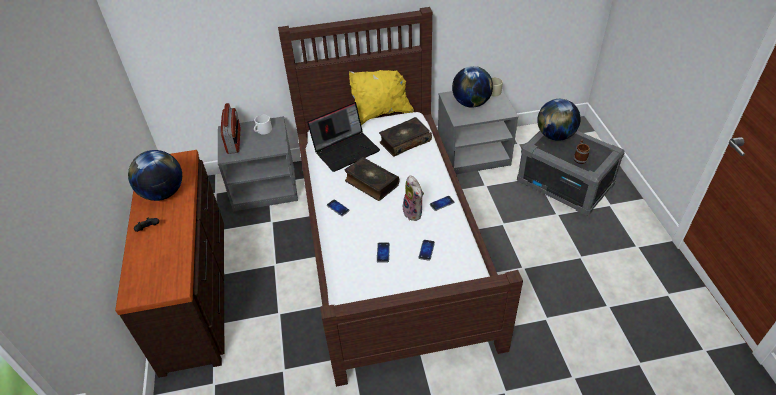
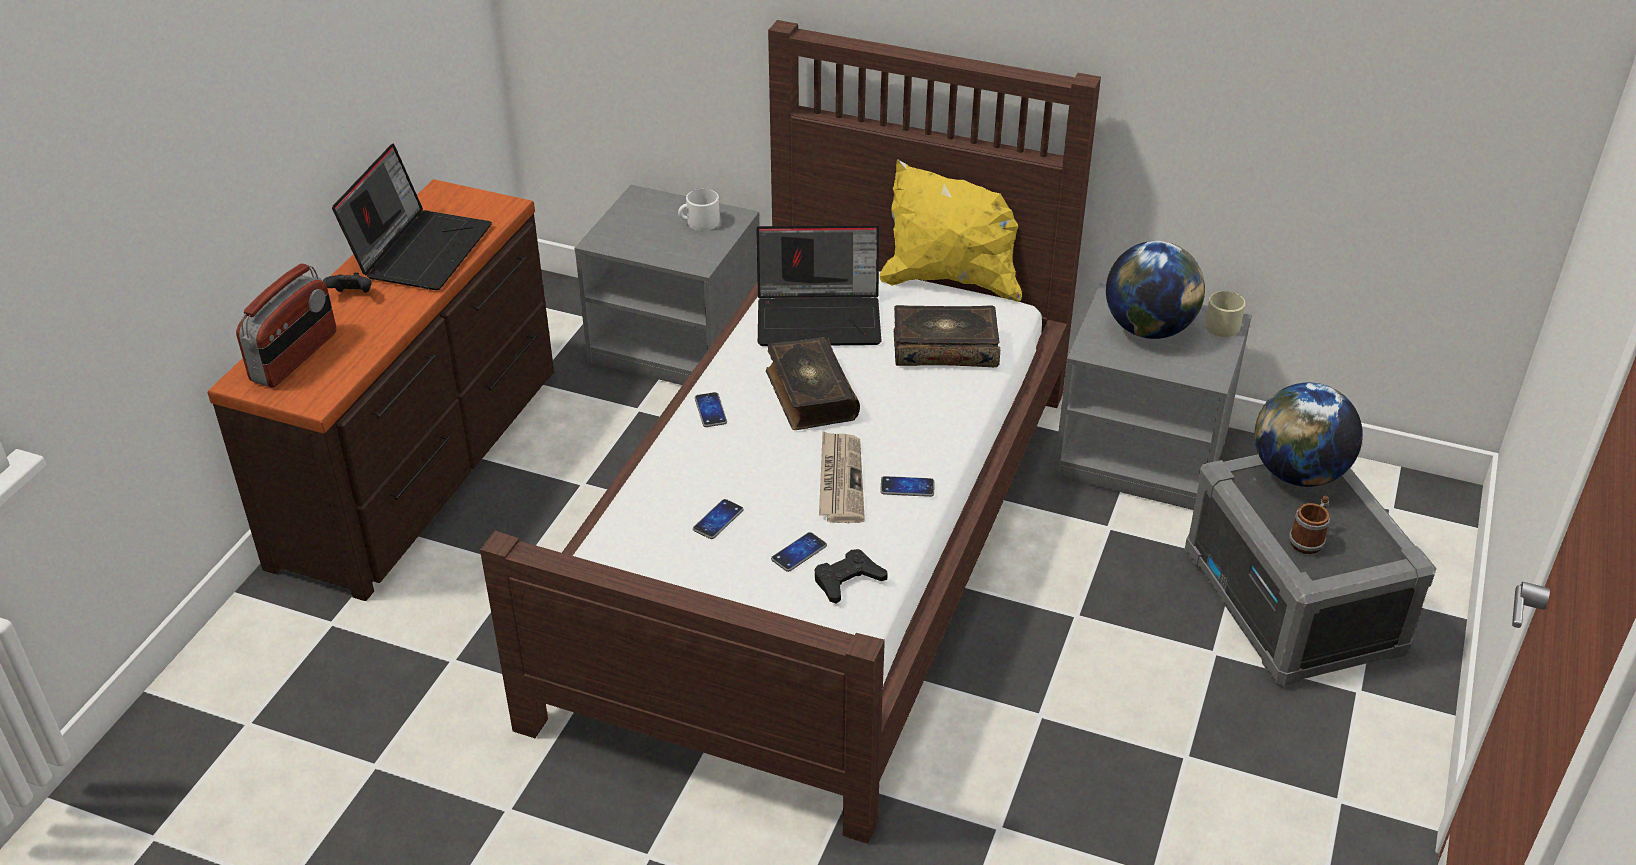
camera: 30 degrees right, 5 degrees down
globe [128,150,182,201] -> laptop [332,144,492,290]
radio [221,103,240,154] -> radio moved to [236,263,336,387]
plush toy [403,175,424,221] -> newspaper [819,431,865,523]
none -> black game controller [814,549,888,604]

